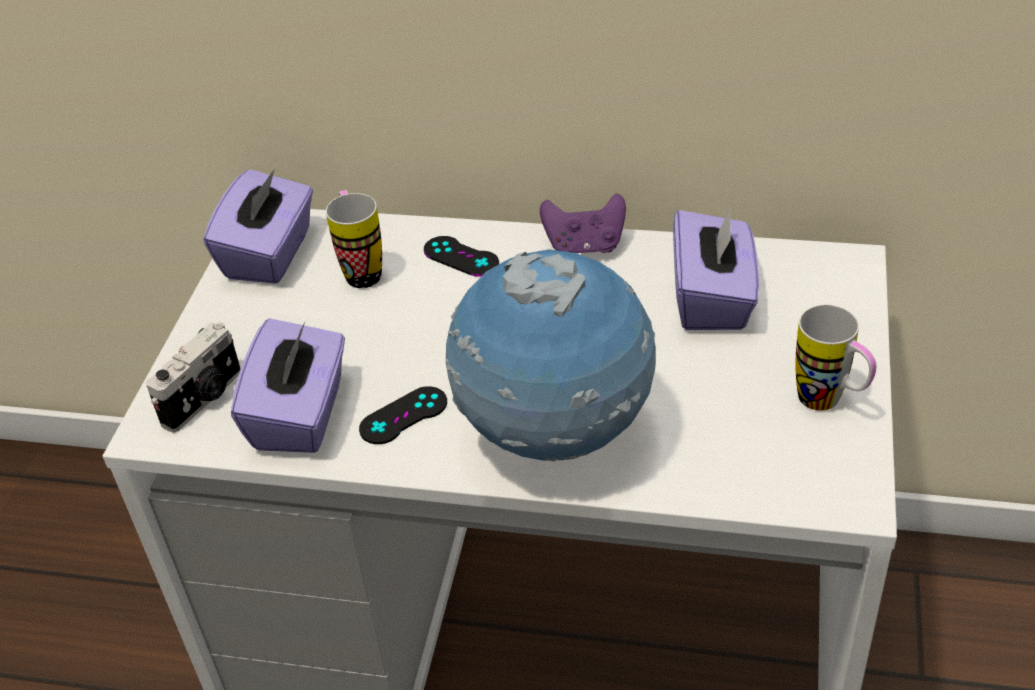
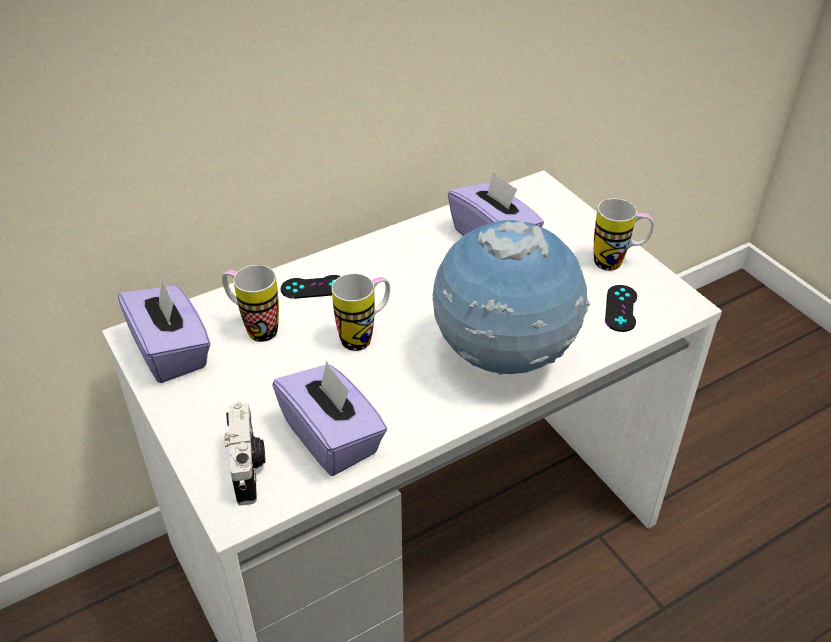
camera: 45 degrees left, 0 degrees up
black game controller [359,386,447,444] -> black game controller moved to [605,285,637,332]
purple game controller [540,194,626,253] -> none
none -> mug [332,273,390,351]

